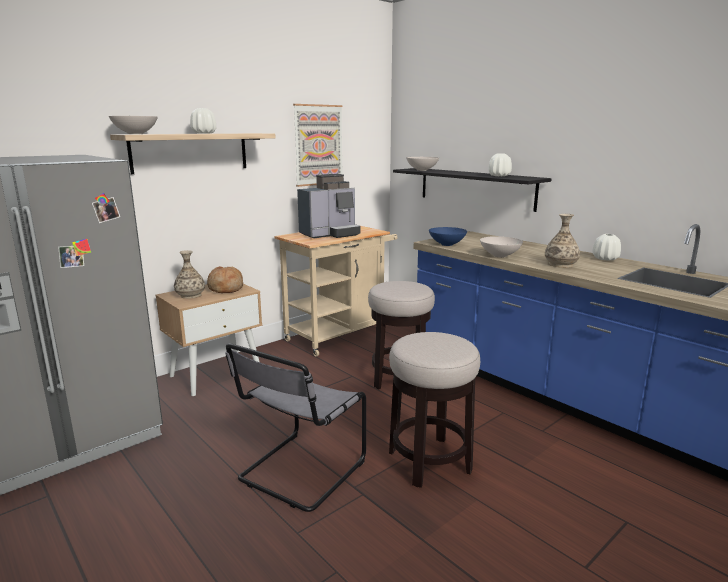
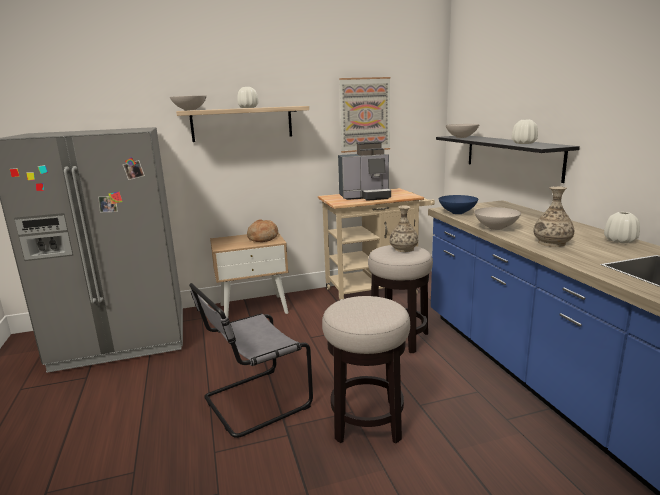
camera: 25 degrees right, 0 degrees up
vase [174,250,205,299] -> vase moved to [389,205,418,252]

